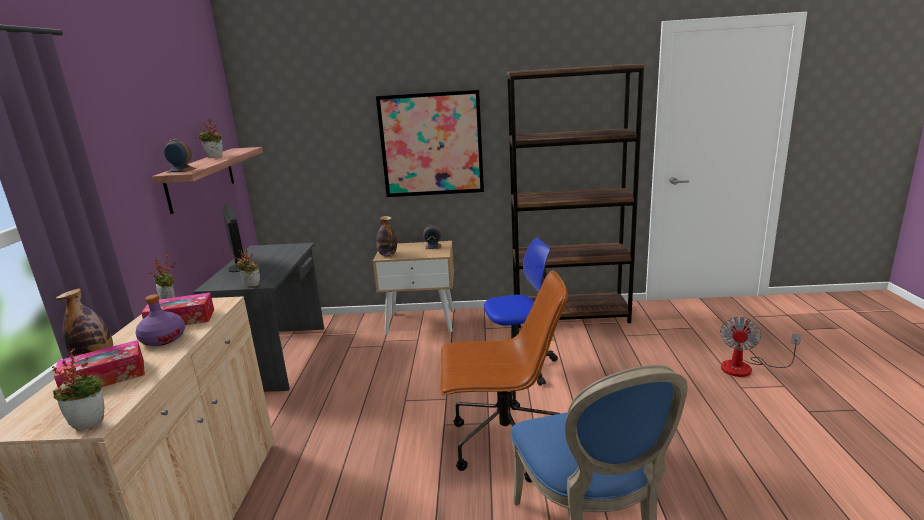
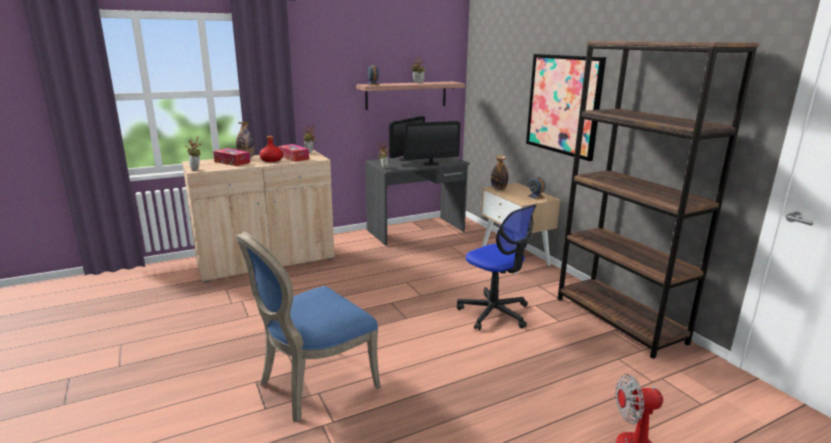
camera: 60 degrees right, 0 degrees up
purple bottle [135,294,185,346] -> red bottle [259,136,283,162]
brown office chair [440,271,568,483] -> none
none -> monitor [404,121,461,166]

